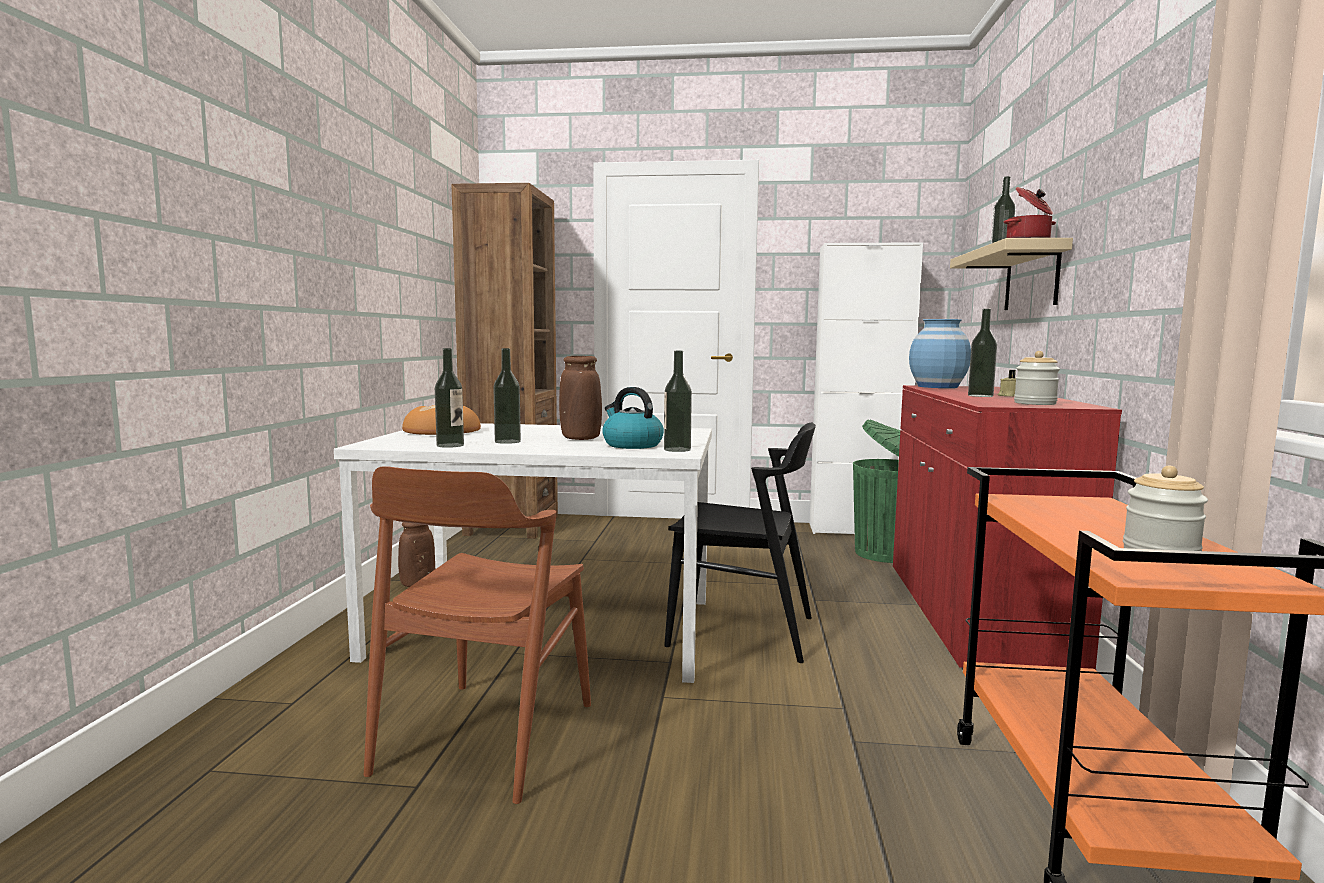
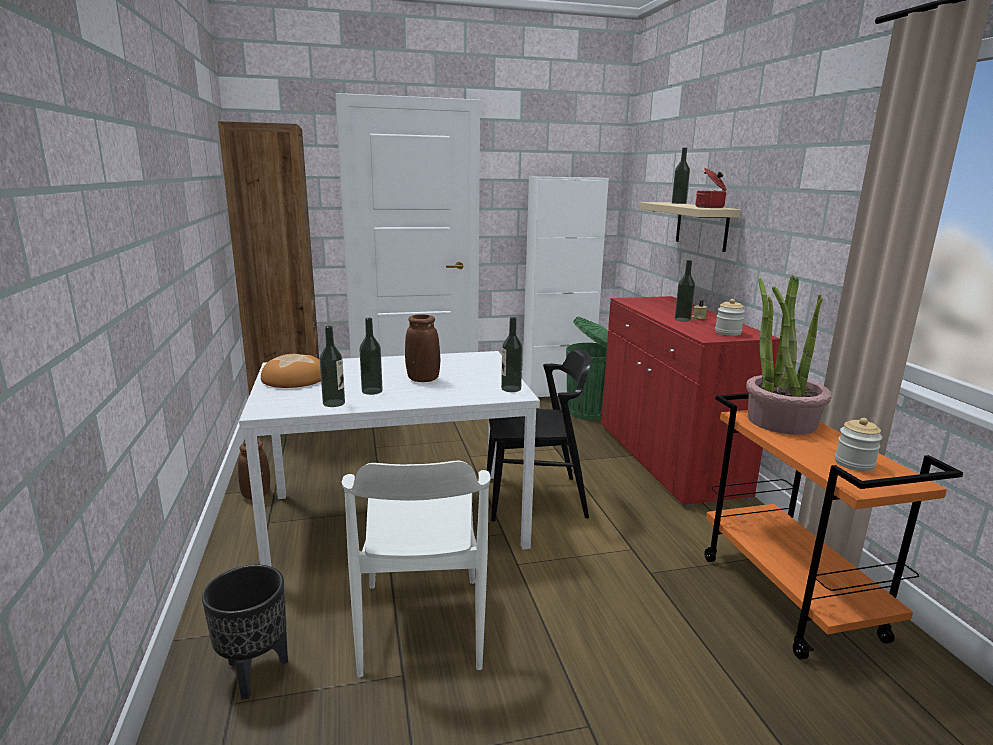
camera: 20 degrees left, 10 degrees up
brown chair [364,466,591,804] -> white chair [342,460,491,677]
kettle [602,387,664,449] -> none
blue vase [909,319,971,388] -> none
none -> black planter [202,564,288,699]
none -> potted plant [746,276,832,435]

